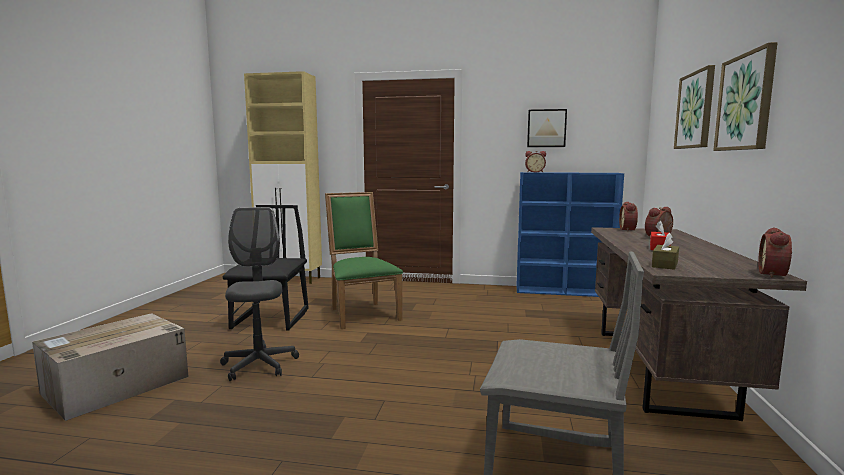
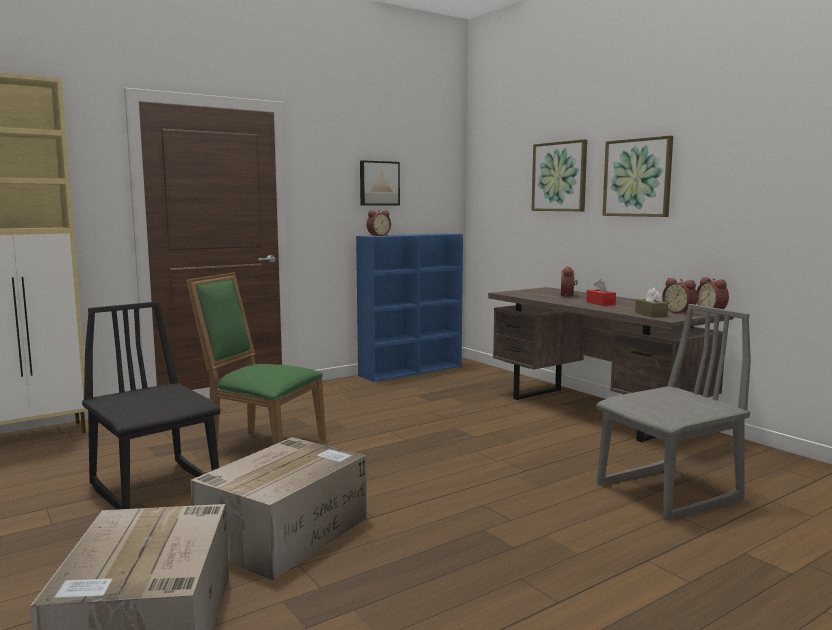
camera: 45 degrees left, 0 degrees up
grey office chair [220,207,299,381] -> cardboard box [190,437,367,580]
alarm clock [619,202,638,231] -> alarm clock moved to [662,278,698,313]

